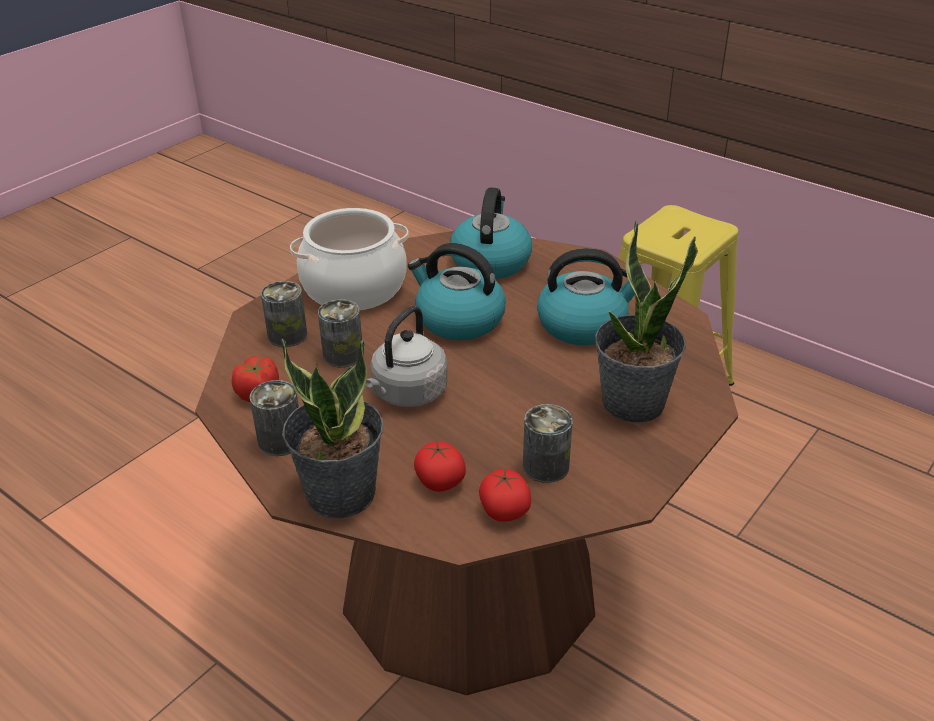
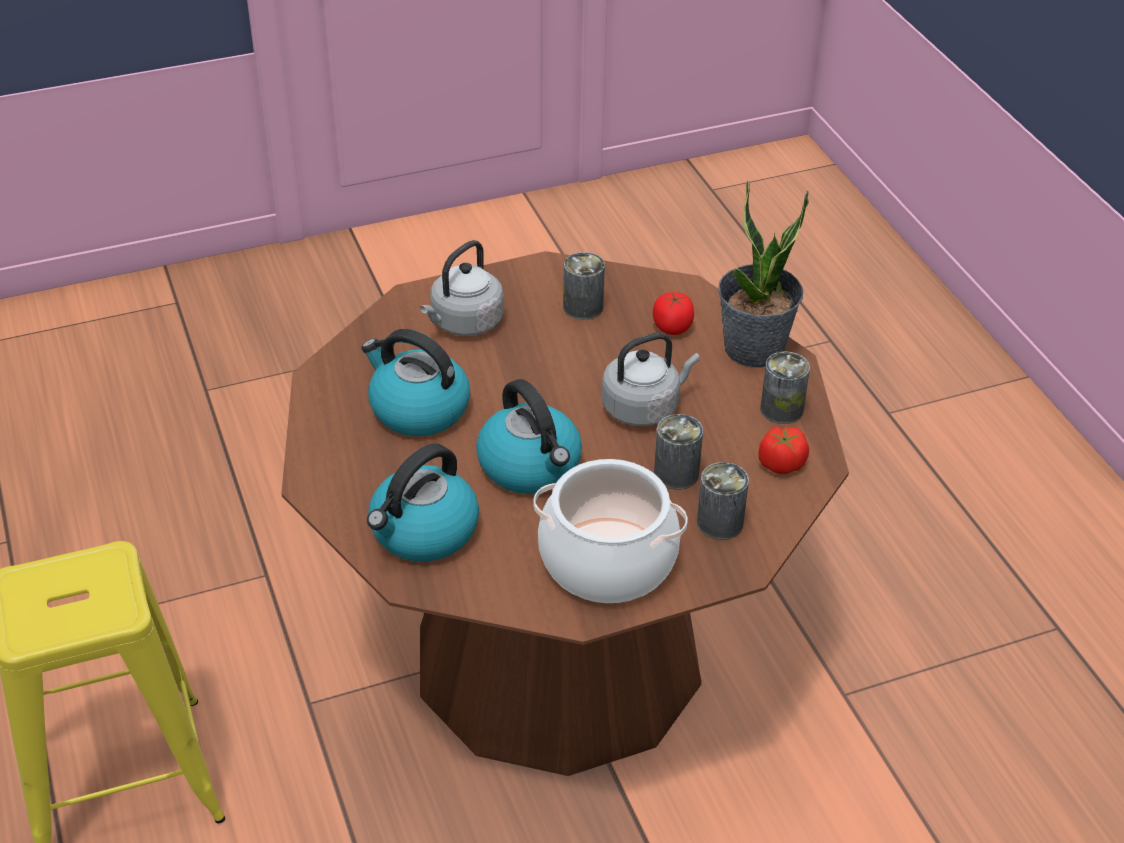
camera: 150 degrees left, 5 degrees up
tomato [479,469,531,522] -> none
potted plant [595,221,698,422] -> grey kettle [420,240,504,336]

